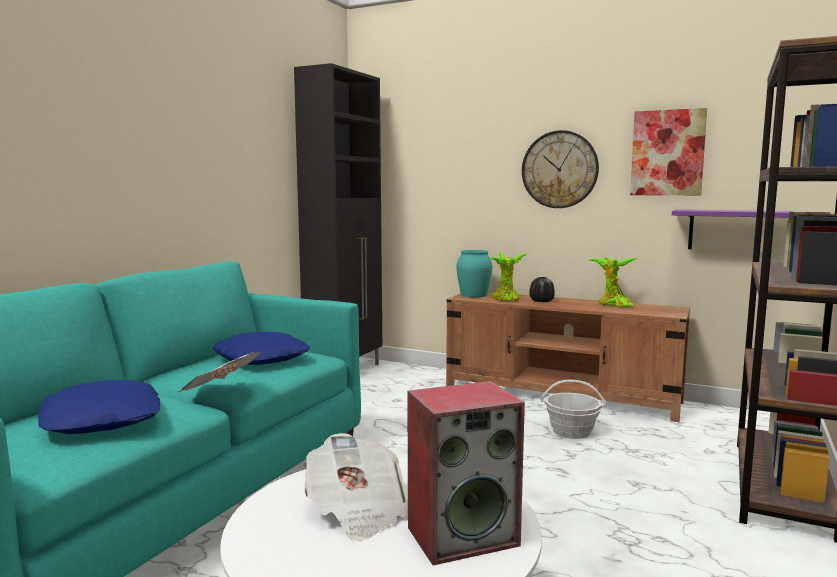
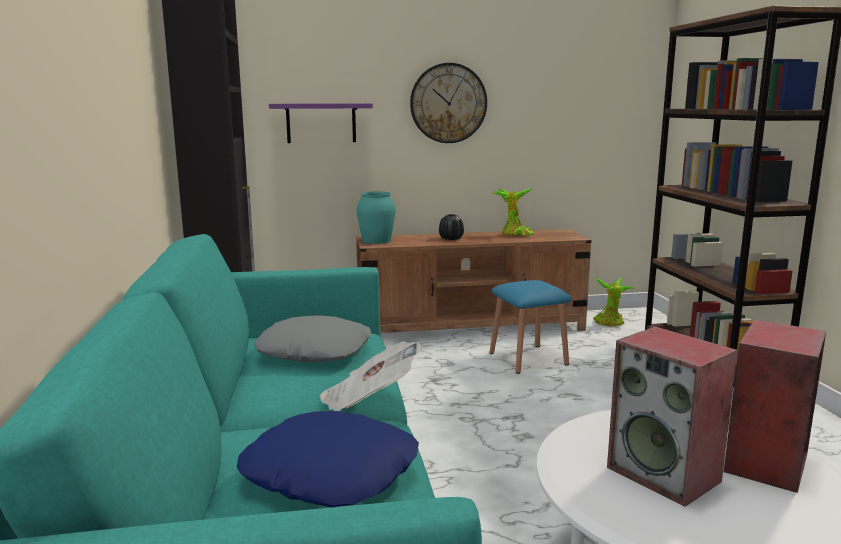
camera: 35 degrees left, 5 degrees up
blue pillow [213,332,310,365] -> grey pillow [253,315,371,362]
newspaper [304,433,408,542] -> speaker [607,327,738,506]
potted plant [490,253,528,301] -> potted plant moved to [593,278,634,326]
basket [540,380,607,439] -> blue stool [489,280,572,374]
picture [630,108,707,196] -> none
purple shelf [672,209,790,249] -> purple shelf moved to [269,103,373,143]

